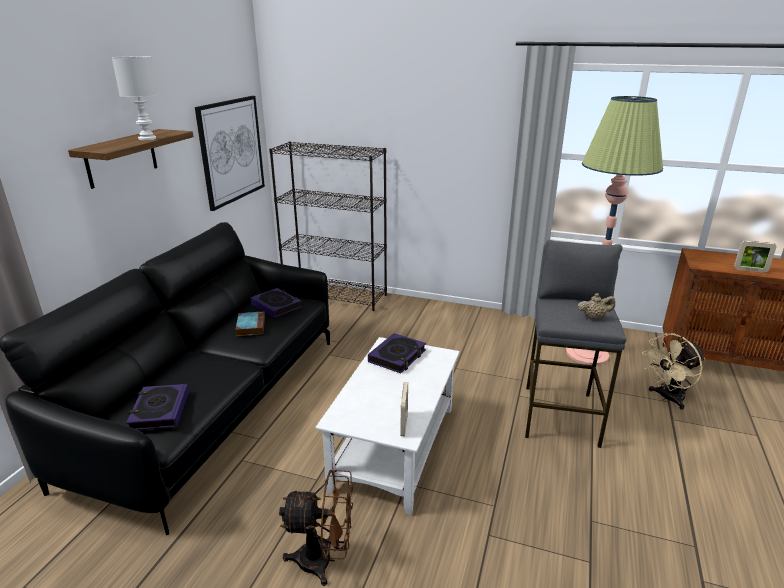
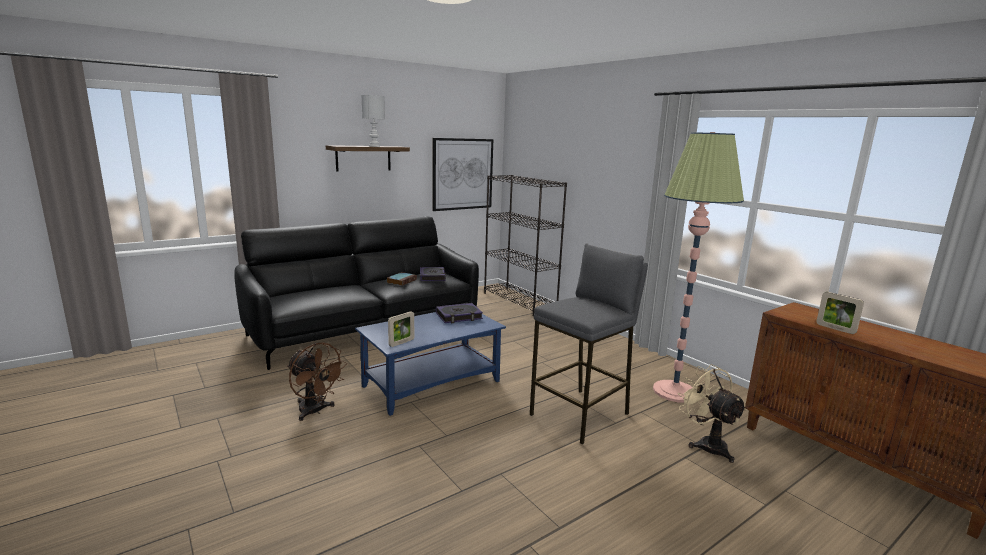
camera: 35 degrees right, 10 degrees down
book [126,384,189,430] -> none
white coffee table [315,337,460,515] -> blue coffee table [355,312,506,416]
beige teapot [577,293,615,319] -> none
beige fan [642,333,705,410] -> beige fan turned 60 degrees clockwise [678,364,747,463]

